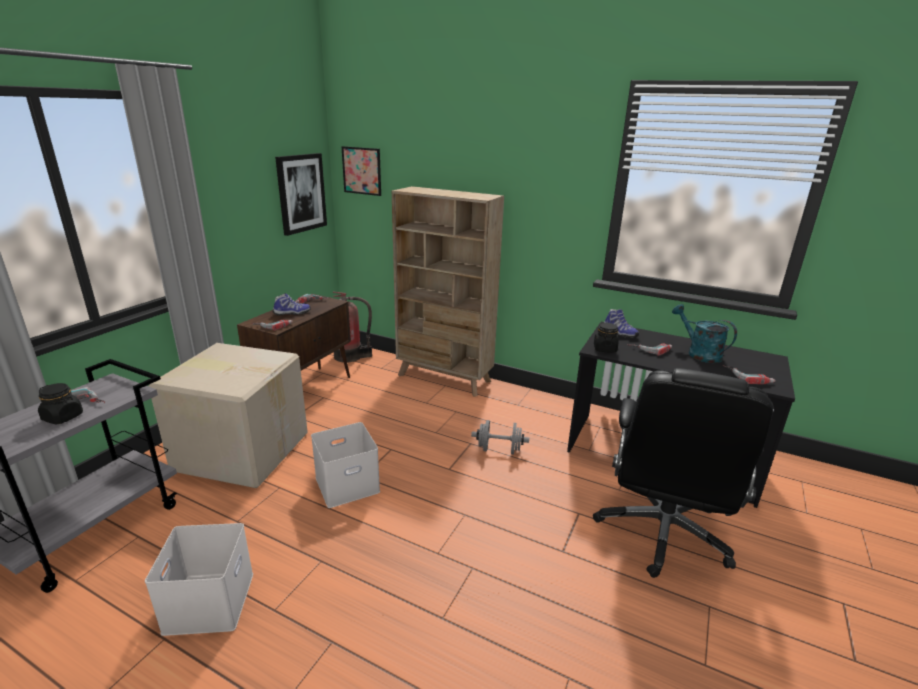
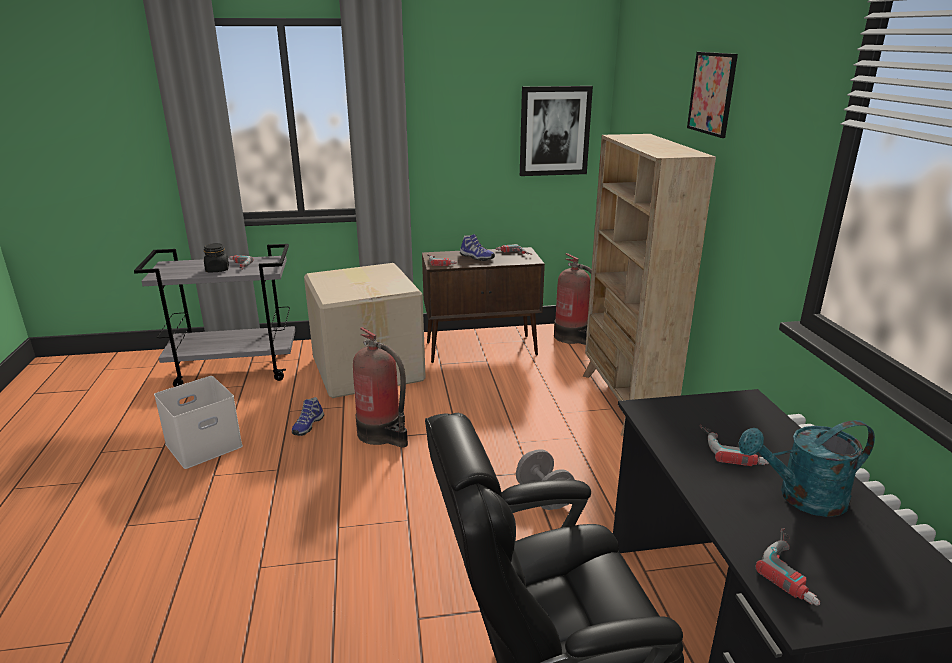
camera: 55 degrees right, 0 degrees up
white storage box [311,422,380,508] -> fire extinguisher [353,327,408,448]
picture [341,146,381,196] -> picture moved to [687,52,738,138]
black jar [594,323,618,353] -> none
shoe [604,309,639,338] -> shoe moved to [292,397,324,436]
turquoise watering can [672,304,737,363] -> turquoise watering can turned 120 degrees counterclockwise [739,420,875,517]

